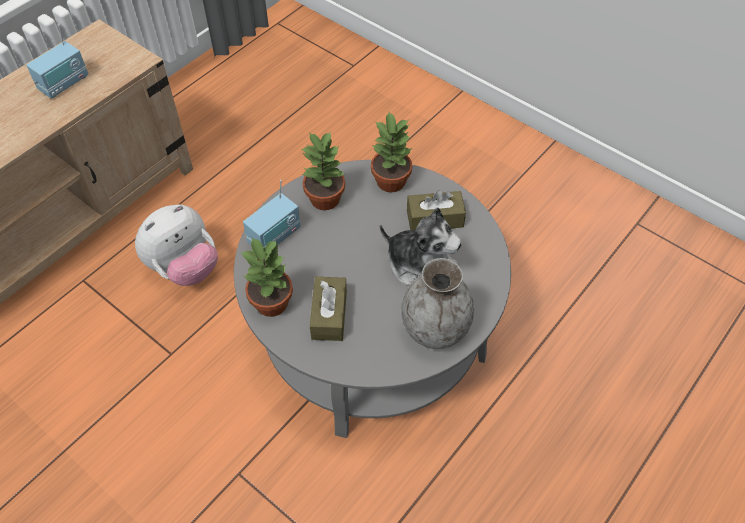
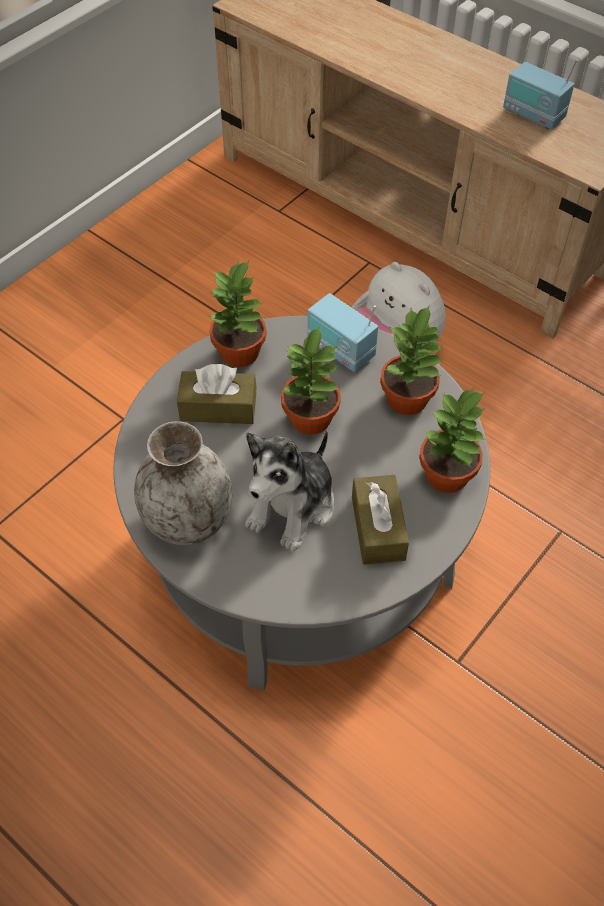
camera: 90 degrees right, 0 degrees up
none -> potted plant [281,325,341,435]

